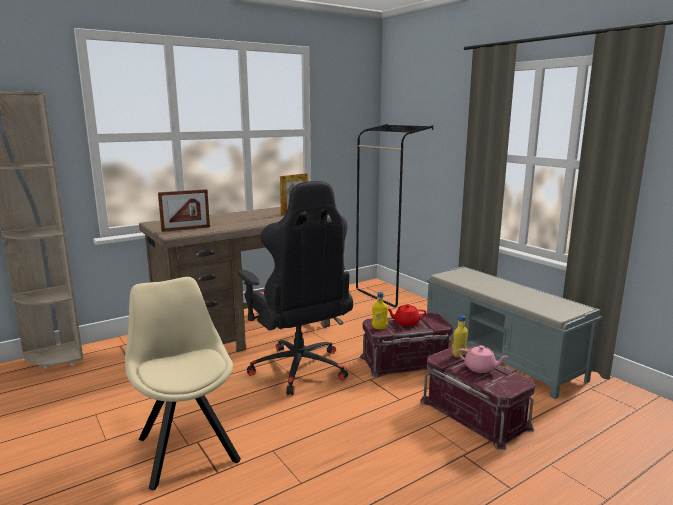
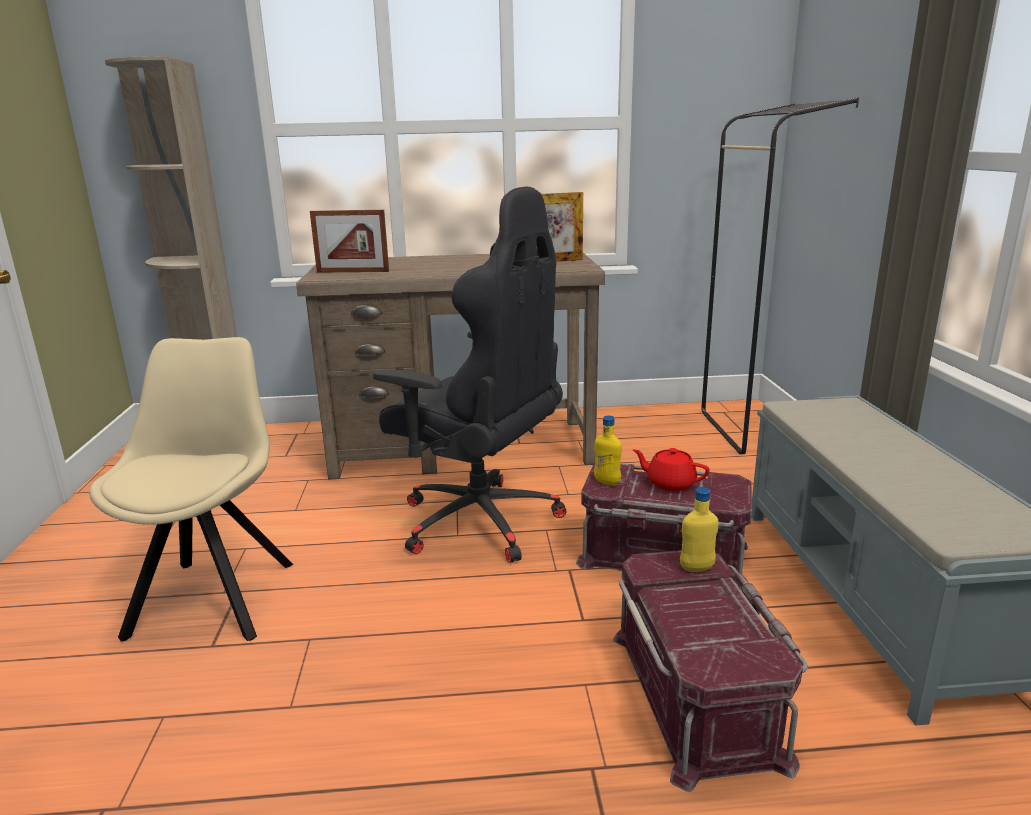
camera: 30 degrees right, 5 degrees up
black office chair [238,181,353,395] -> black office chair turned 60 degrees counterclockwise [373,187,566,563]
pink teapot [458,345,509,373] -> none

